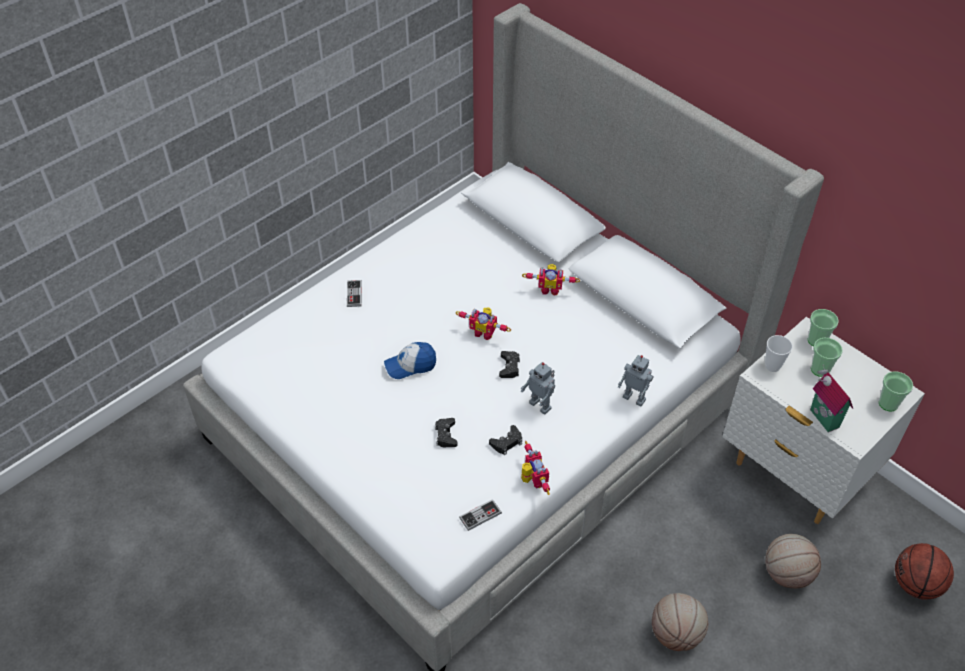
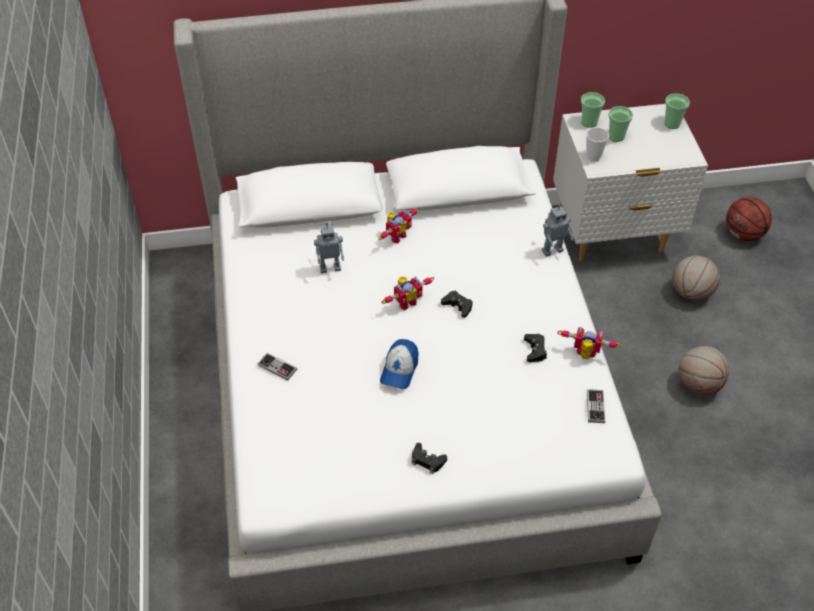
camera: 55 degrees left, 0 degrees up
black game controller [435,418,458,447] -> black game controller moved to [412,443,447,474]
toy robot [521,362,555,415] -> toy robot moved to [314,223,344,273]
toy house [810,365,853,432] -> none

